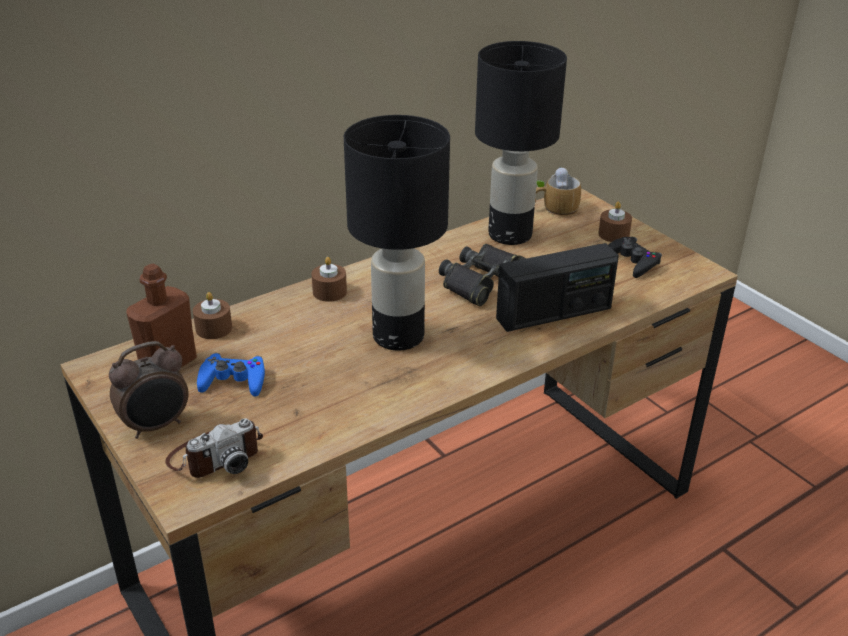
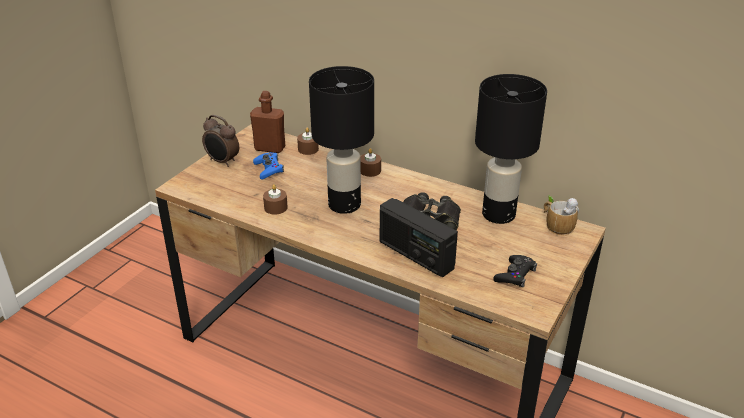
camera: 65 degrees right, 0 degrees up
camera [166,418,263,478] -> none
brown candle [598,201,632,242] -> brown candle moved to [263,184,287,215]

